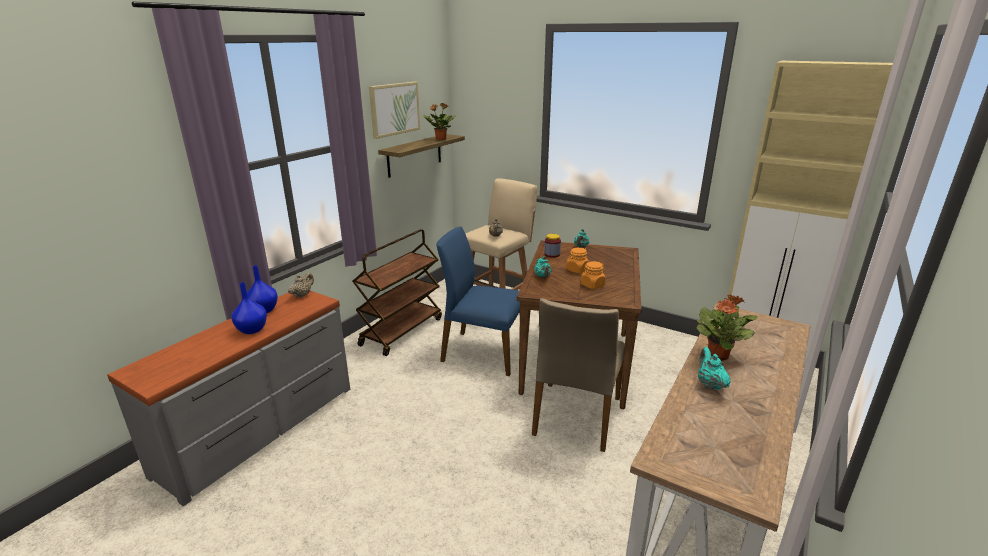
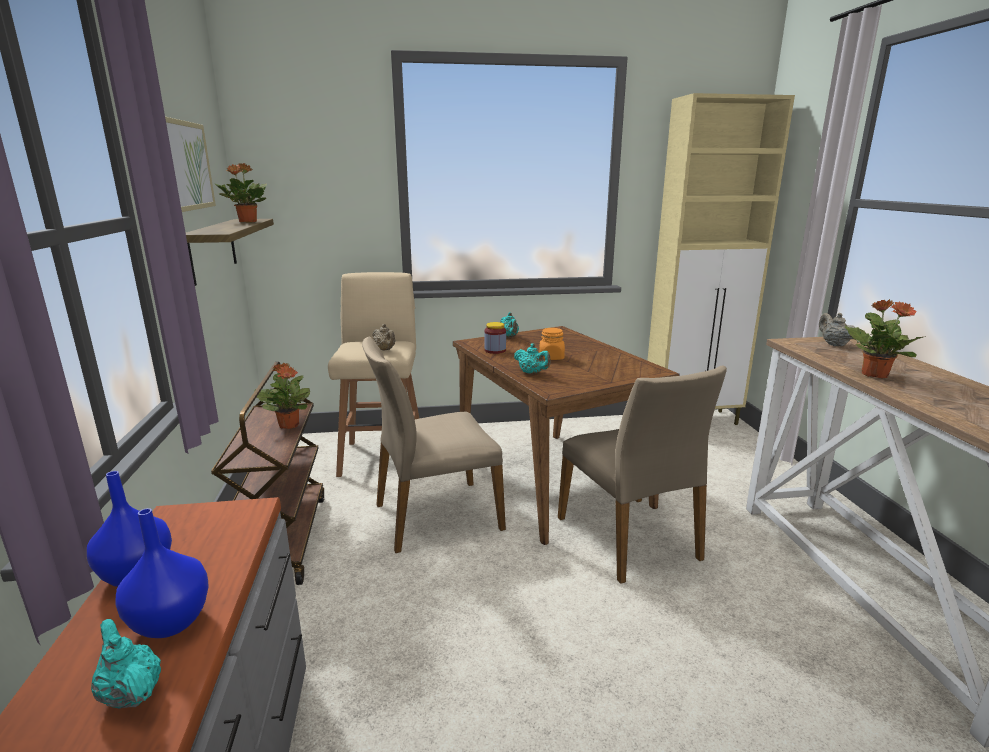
camera: 40 degrees left, 5 degrees down
beige teapot [288,272,314,298] -> beige teapot moved to [819,313,855,346]
blue chair [436,227,520,376] -> beige chair [362,336,506,553]
orange jar [581,261,606,289] -> none
turquoise teapot [698,347,731,391] -> turquoise teapot moved to [91,619,161,709]
none -> potted plant [254,363,310,429]

